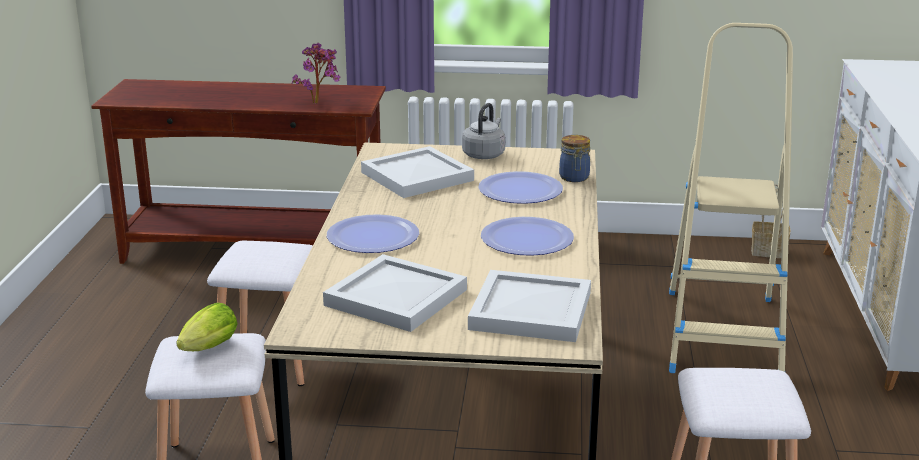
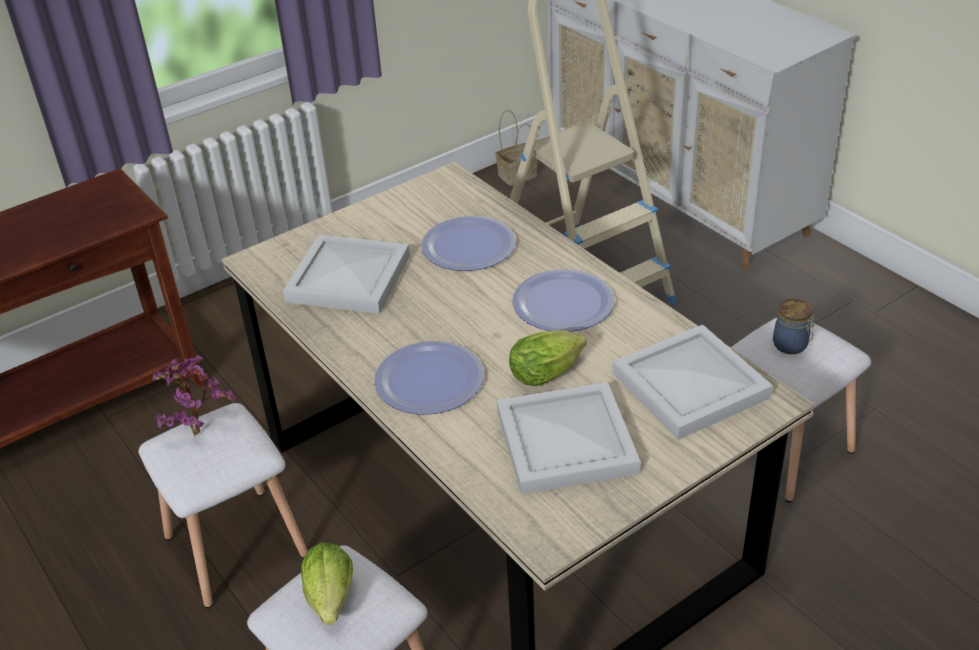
camera: 40 degrees left, 15 degrees up
potted plant [292,43,341,104] -> potted plant moved to [152,355,235,436]
grey kettle [462,103,505,159] -> none
jar [559,135,590,182] -> jar moved to [773,299,815,354]
none -> lettuce [509,330,586,386]

